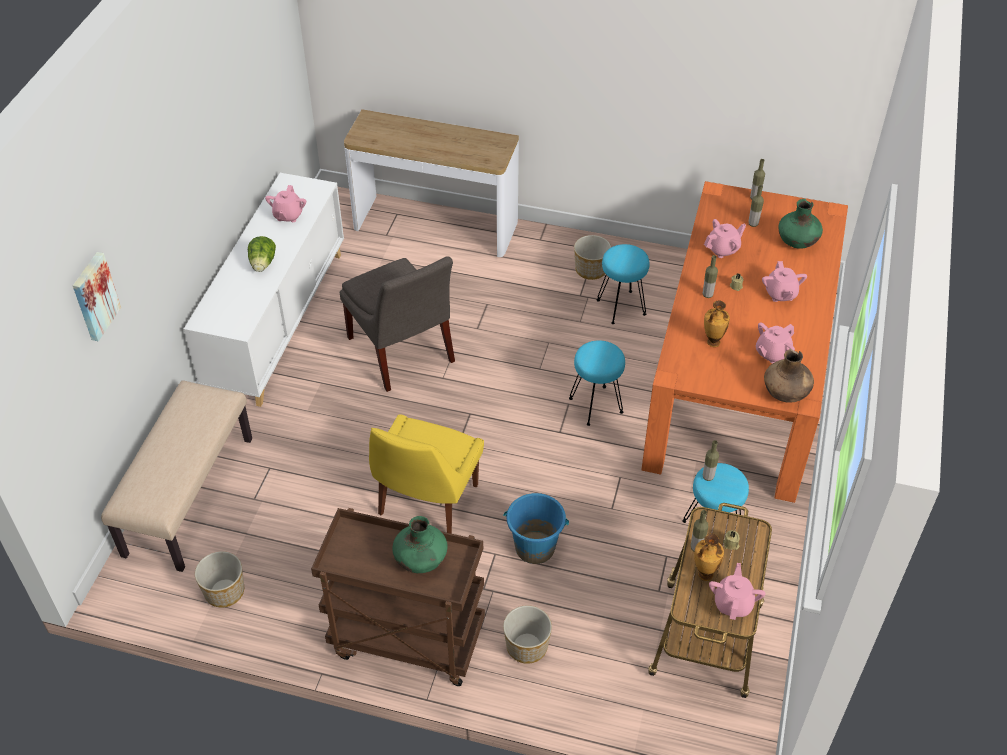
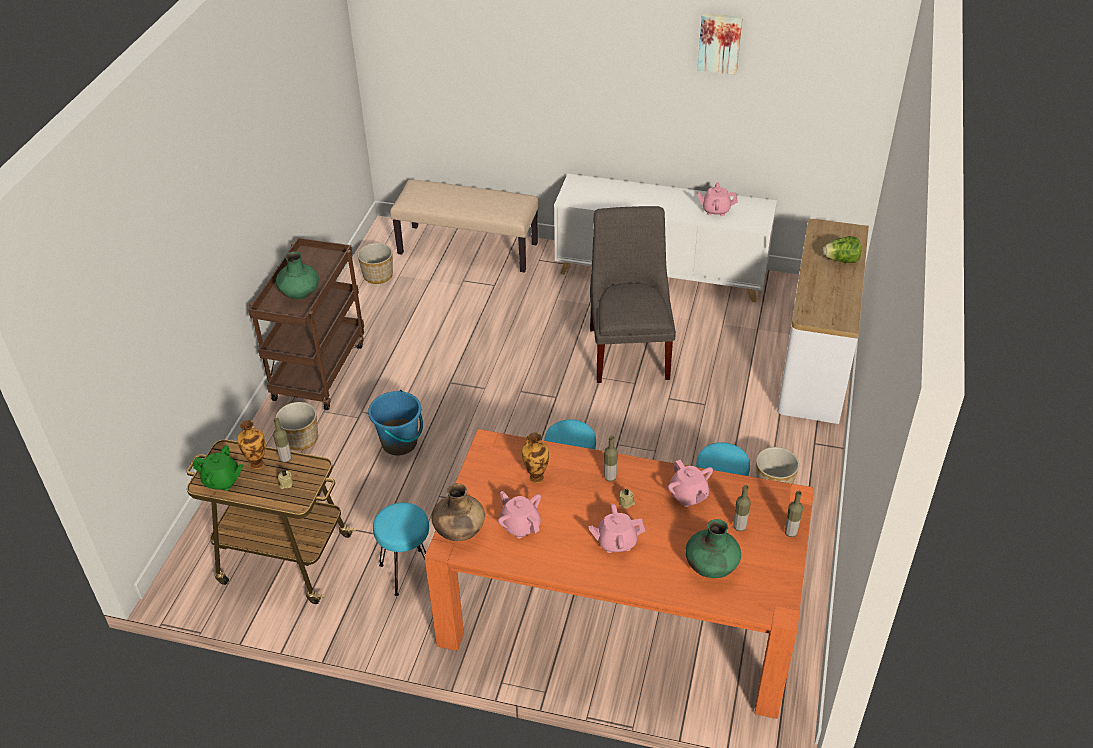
camera: 90 degrees right, 5 degrees down
picture [73,252,121,341] -> picture moved to [697,13,743,75]
lettuce [248,236,276,272] -> lettuce moved to [823,236,861,263]
grey chair [340,256,455,392] -> grey chair turned 120 degrees clockwise [590,206,676,383]
yellow chair [369,415,484,534] -> none
bottle [703,440,719,481] -> none
pink teapot [709,563,765,620] -> green teapot [194,445,243,491]

